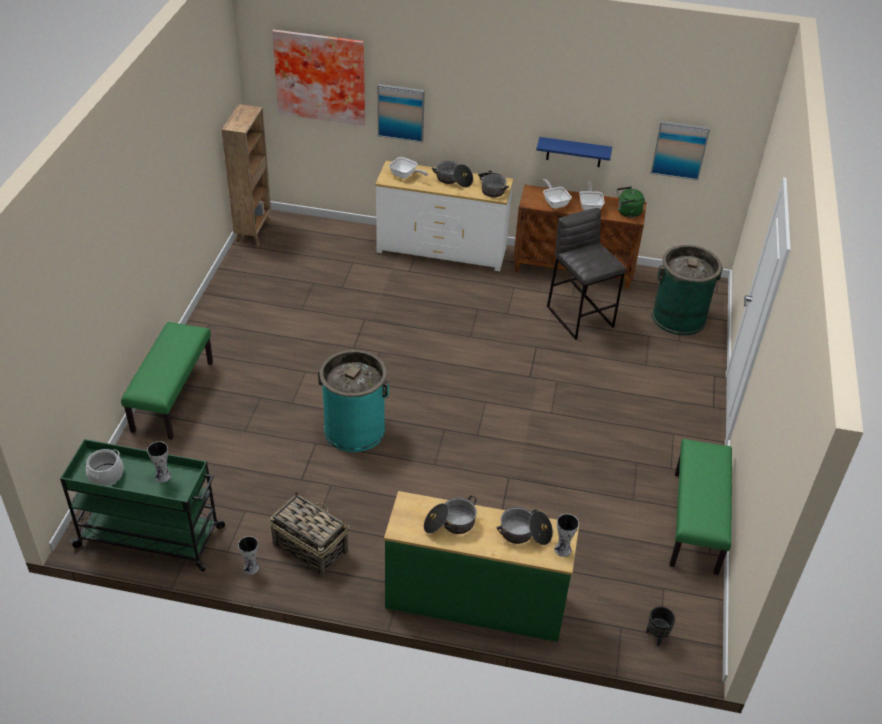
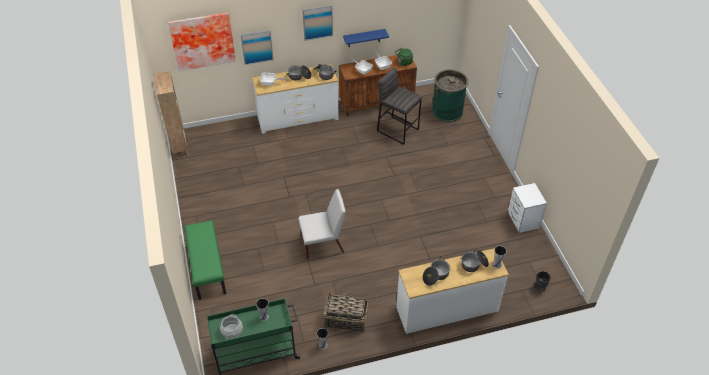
camera: 25 degrees left, 5 degrees up
turquoise trash can [318,350,389,452] -> white chair [298,189,346,260]
green dresser [384,491,579,642] -> white dresser [396,248,509,334]
picture [651,121,710,180] -> picture moved to [303,5,333,41]
green bench [669,439,732,575] -> white nightstand [508,183,547,233]

